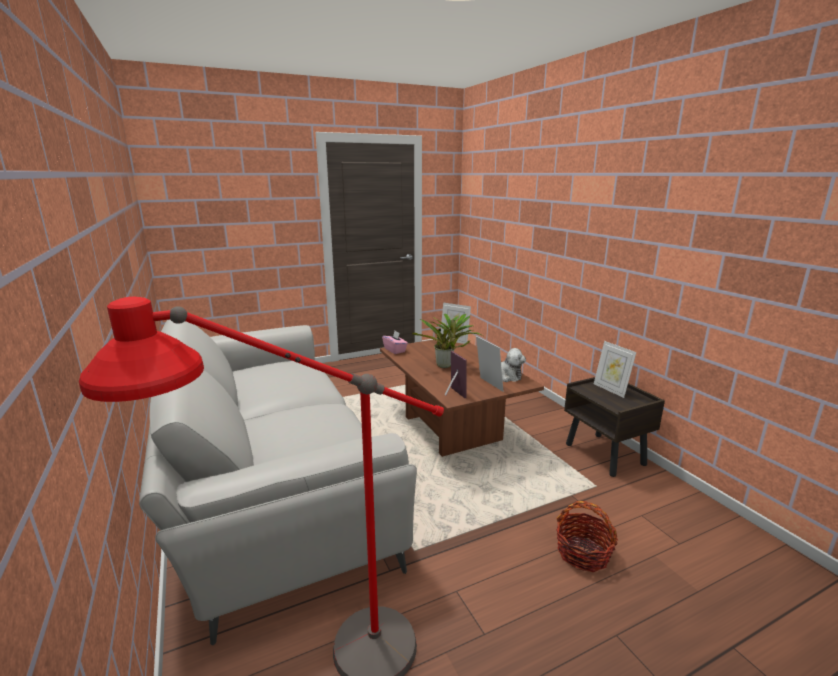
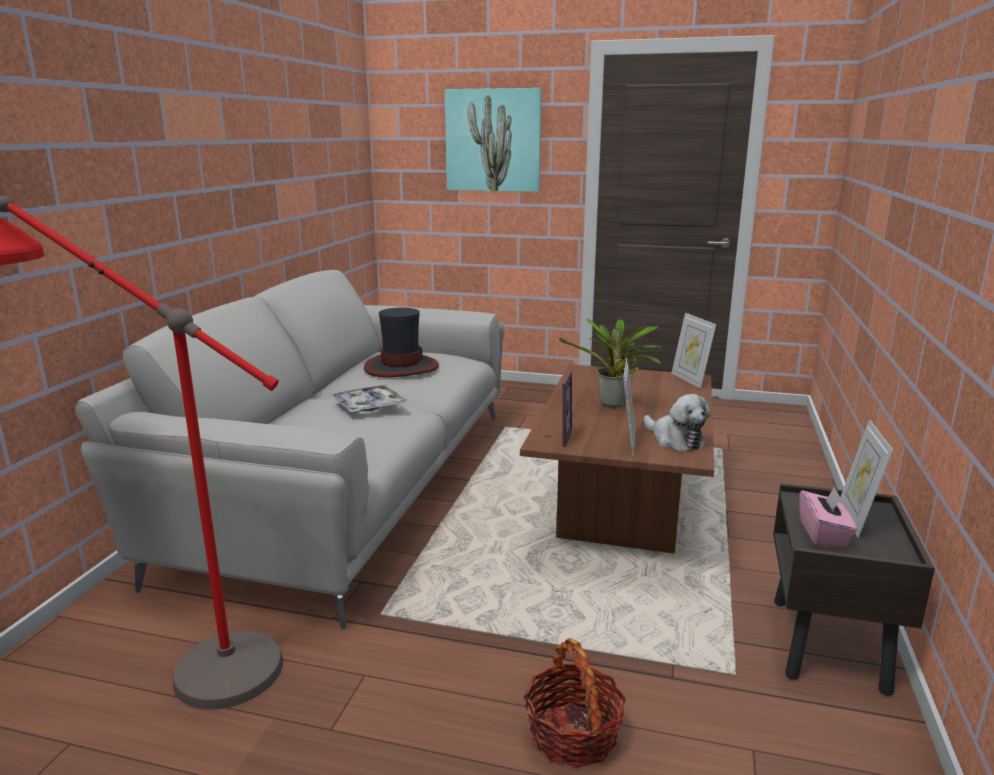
camera: 40 degrees right, 0 degrees up
pink tissue box [382,331,408,354] -> pink tissue box moved to [799,486,857,547]
none -> tray [332,385,407,412]
none -> hat [364,308,439,378]
none -> picture [445,88,542,192]

